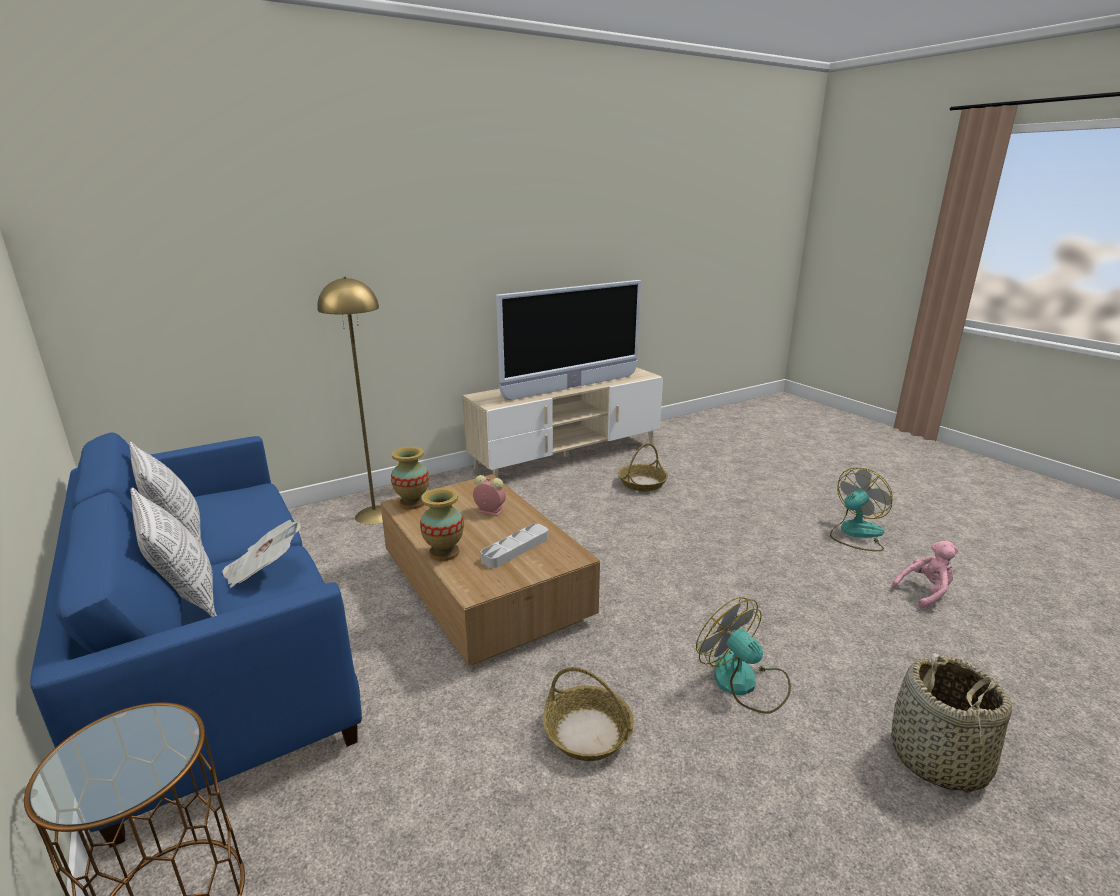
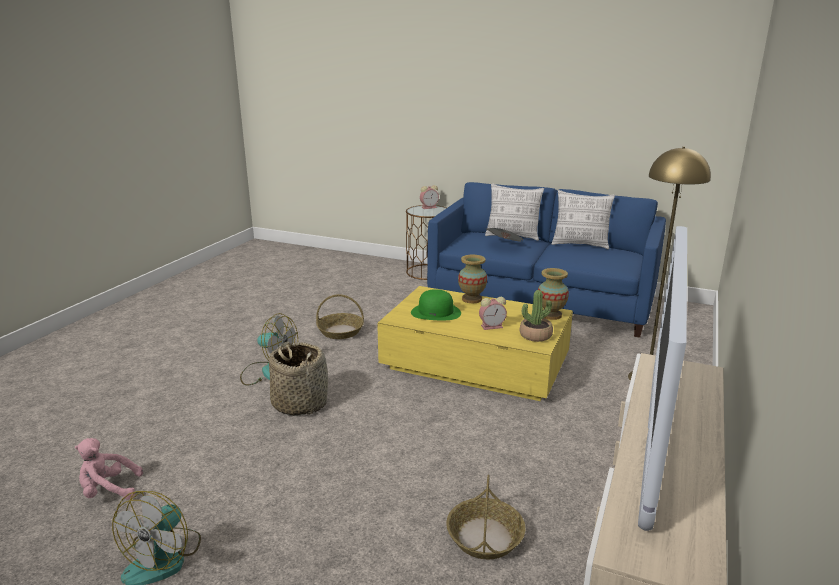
camera: 145 degrees right, 0 degrees up
brown coffee table [380,474,600,666] -> yellow coffee table [377,286,573,401]
grey tray [481,523,548,568] -> green hat [411,289,461,320]
basket [891,653,1012,797] -> basket moved to [269,342,328,416]
pink plush toy [892,540,959,609] -> pink plush toy turned 45 degrees clockwise [75,438,143,500]
none -> alarm clock [420,185,439,209]
none -> potted plant [519,290,553,342]

